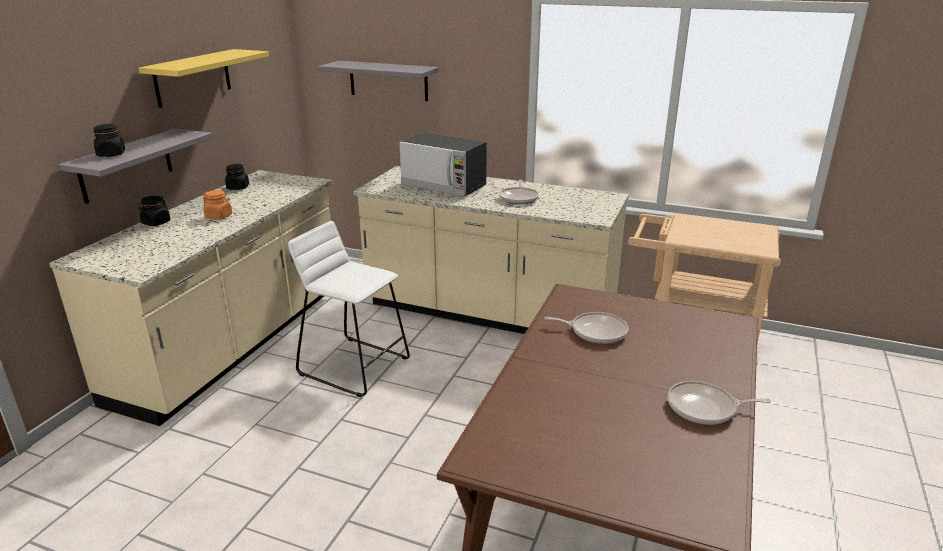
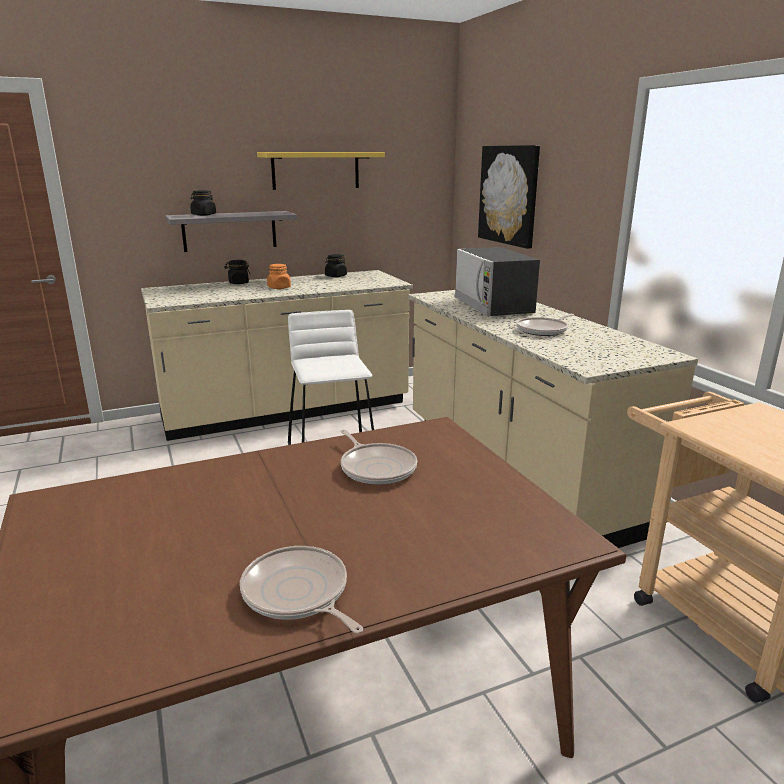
camera: 45 degrees right, 5 degrees down
grey shelf [318,61,439,101] -> picture [478,145,540,249]

